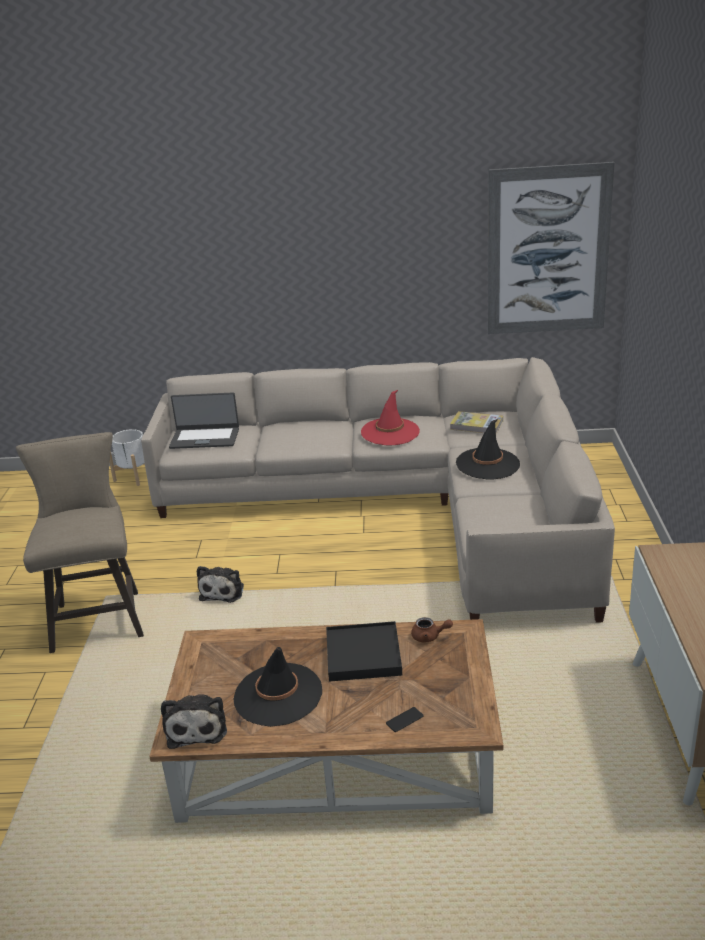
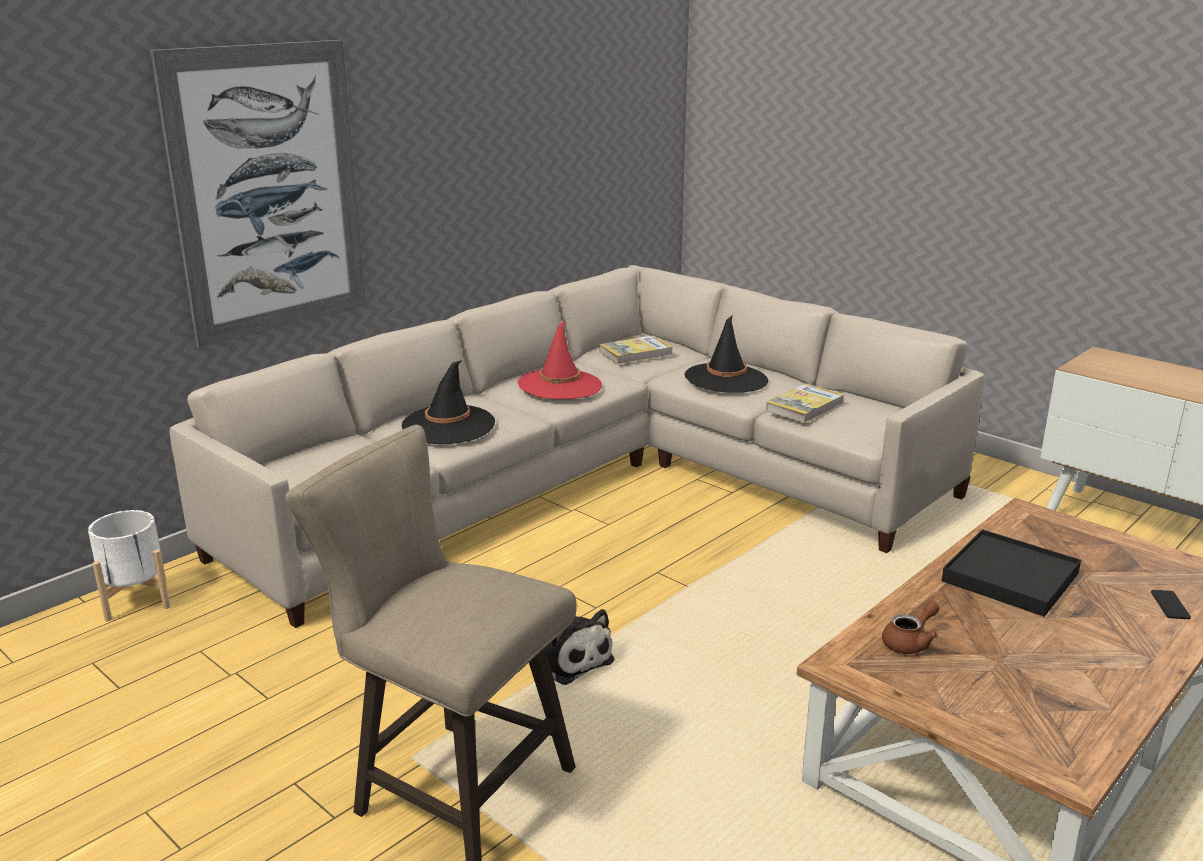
camera: 50 degrees left, 5 degrees down
plush toy [161,694,227,749] -> none
laptop [169,392,239,449] -> none
black hat [234,647,322,727] -> black hat moved to [401,360,495,444]
brown teapot [411,617,453,642] -> brown teapot moved to [882,601,939,654]
picture [488,162,615,334] -> picture moved to [150,40,366,348]
none -> book [766,383,845,423]

